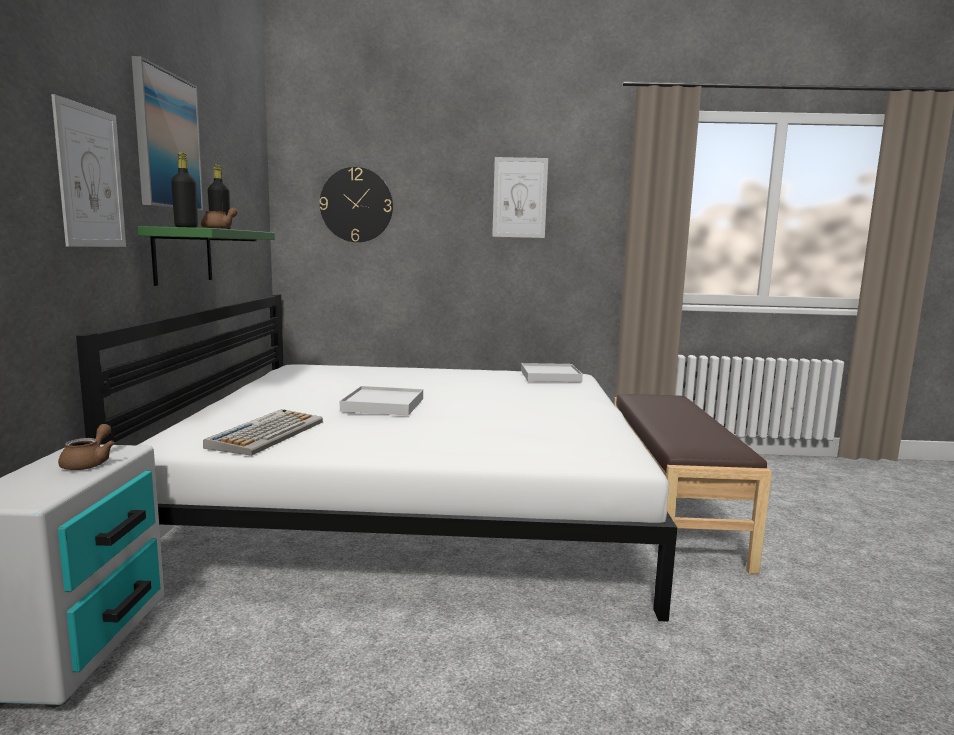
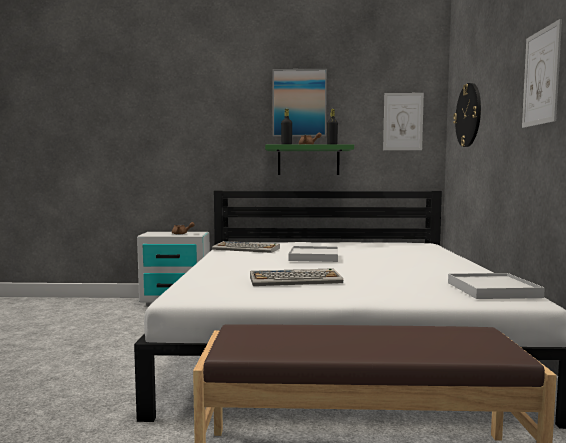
camera: 90 degrees right, 5 degrees down
picture [51,94,126,247] -> picture moved to [383,93,424,150]
none -> keyboard [250,268,343,286]

